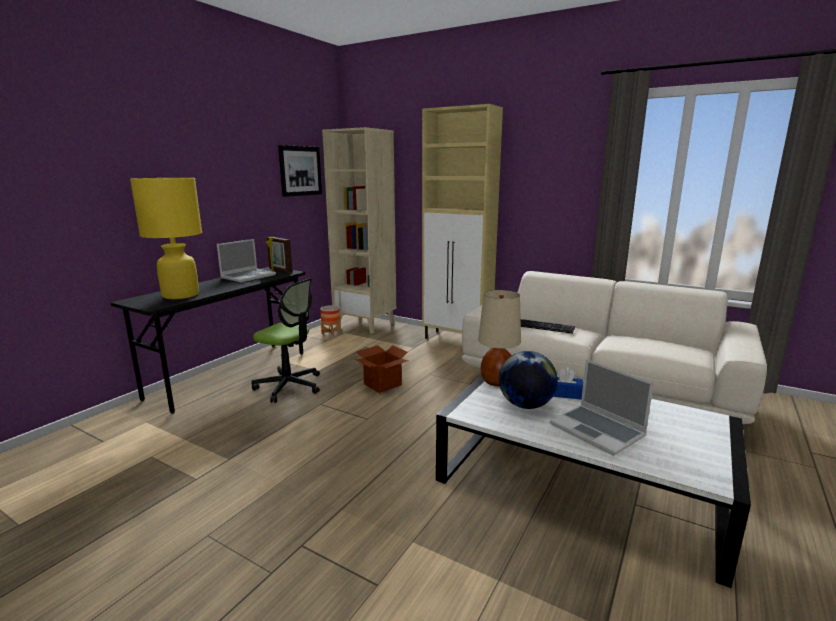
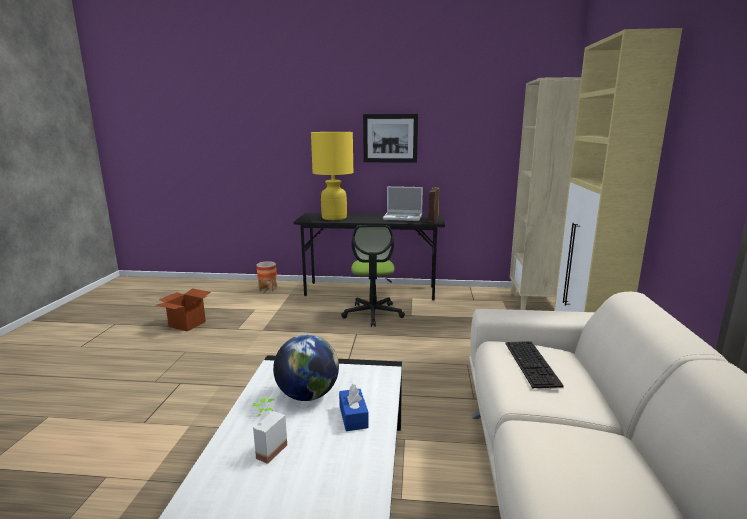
camera: 65 degrees right, 0 degrees up
picture [278,145,322,197] -> picture moved to [363,114,418,163]
planter [320,305,341,336] -> planter moved to [257,261,277,292]
cardboard box [355,345,409,393] -> cardboard box moved to [157,288,210,332]
beige table lamp [478,290,521,386] -> none
laptop [550,359,654,455] -> potted plant [253,397,287,464]

